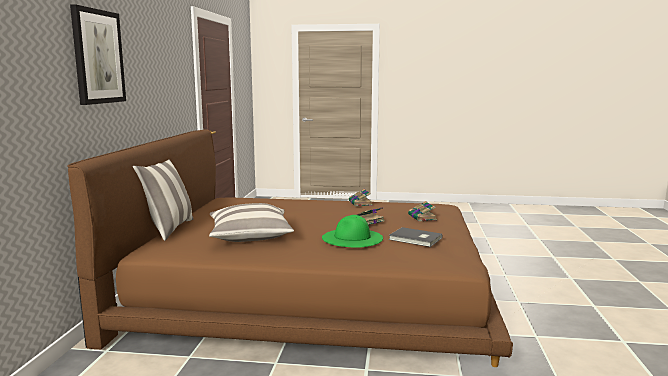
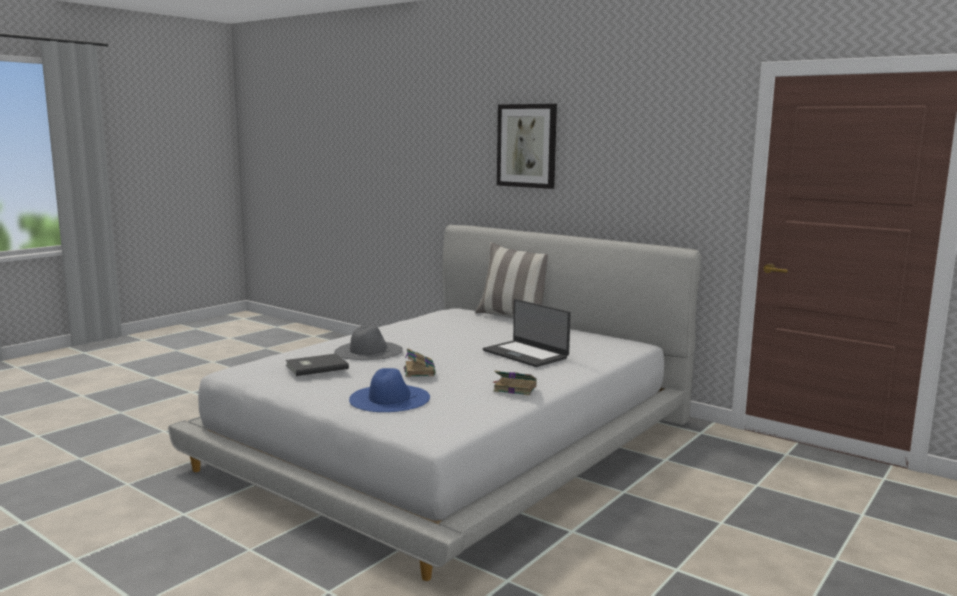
camera: 120 degrees right, 0 degrees up
brown bed [67,129,513,367] -> white bed [168,225,701,581]
pillow [209,203,294,242] -> none
green hat [322,215,383,248] -> grey hat [334,325,403,360]
book [408,201,437,221] -> blue hat [349,368,430,412]
none -> laptop [483,299,571,367]

